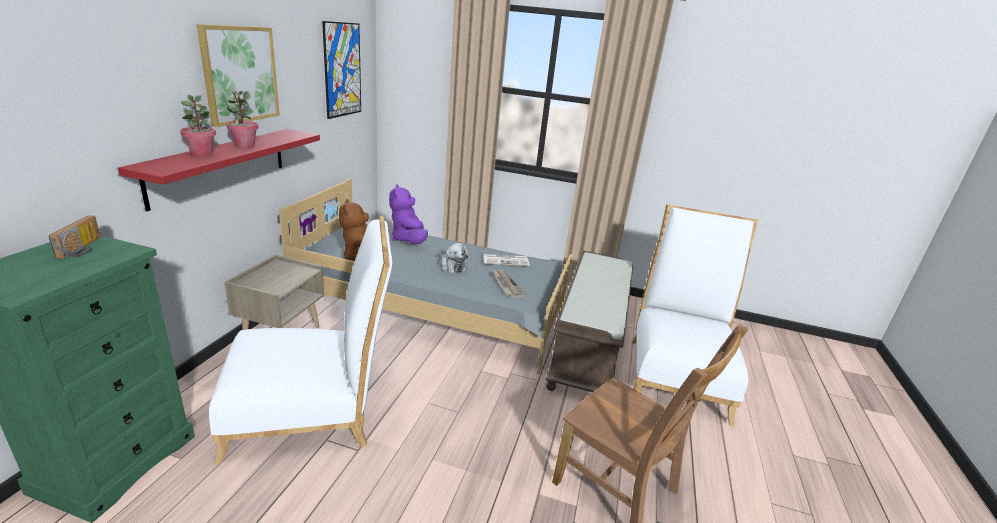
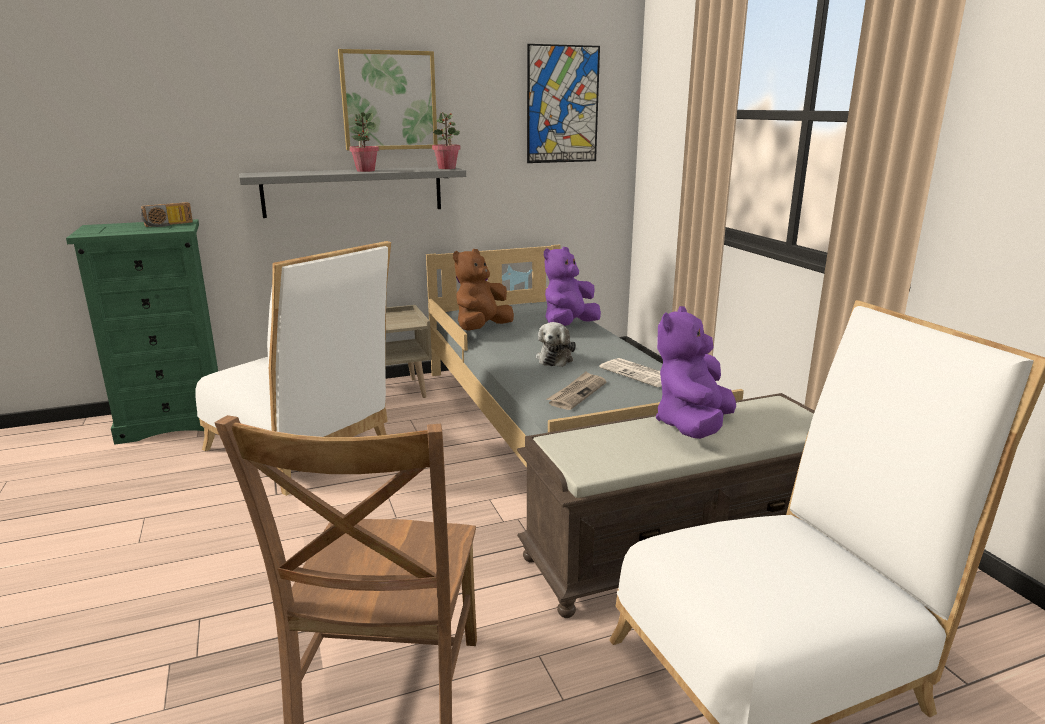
camera: 55 degrees right, 5 degrees down
red shelf [118,129,320,211] -> grey shelf [239,167,466,218]
potted plant [180,95,216,157] -> potted plant moved to [432,112,460,169]
none -> purple plush toy [656,306,736,439]

